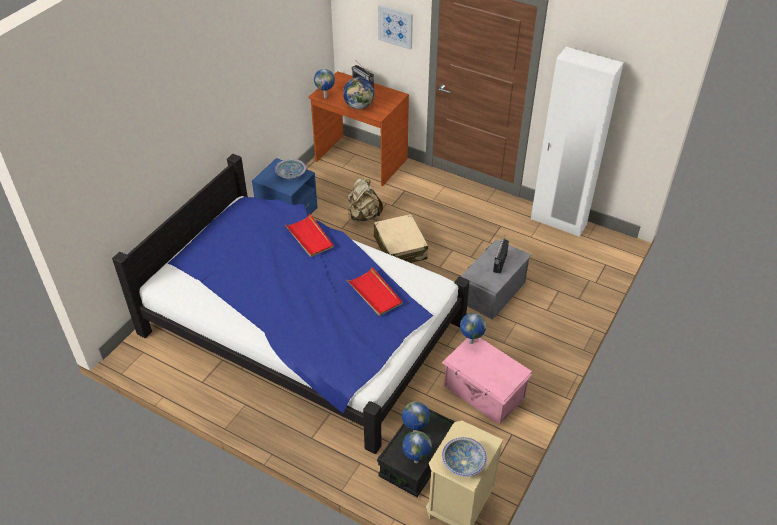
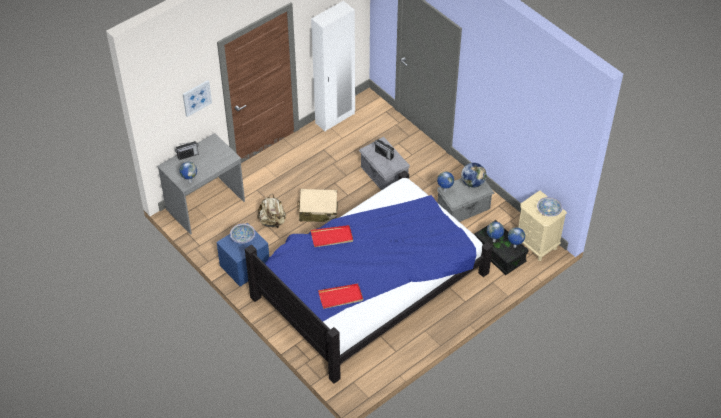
camera: 70 degrees left, 5 degrees up
brown desk [308,71,409,186] -> grey desk [157,133,245,235]
globe [343,77,374,109] -> globe moved to [461,163,487,188]
red tray [347,267,403,316] -> red tray moved to [318,284,363,309]
pink storage box [442,338,532,425] -> grey storage box [437,178,495,222]

